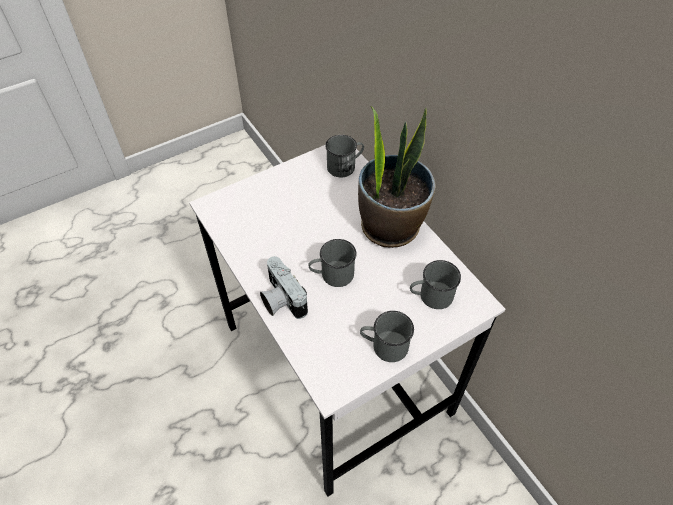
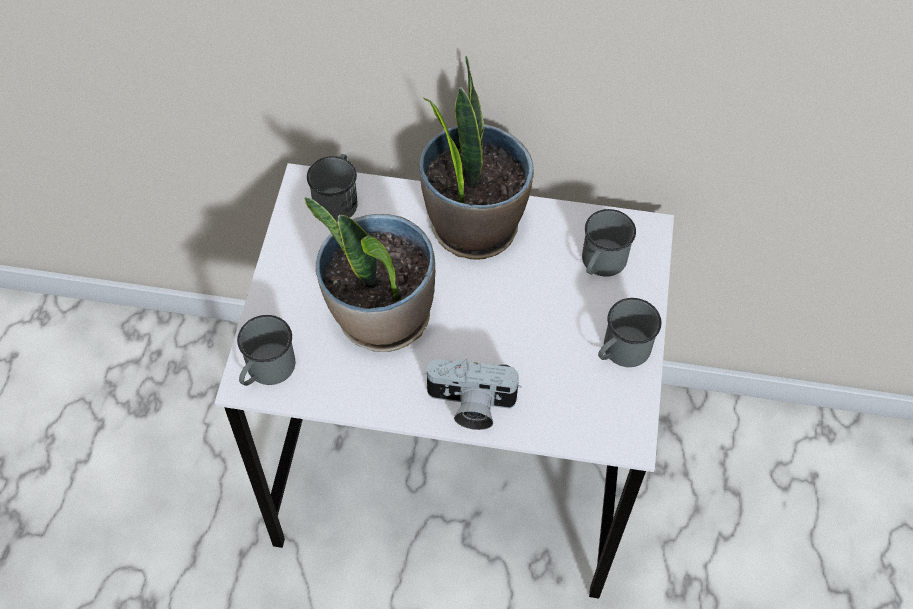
camera: 50 degrees left, 5 degrees up
grey mug [308,239,357,287] -> grey mug moved to [237,315,295,386]
none -> potted plant [305,197,435,352]

